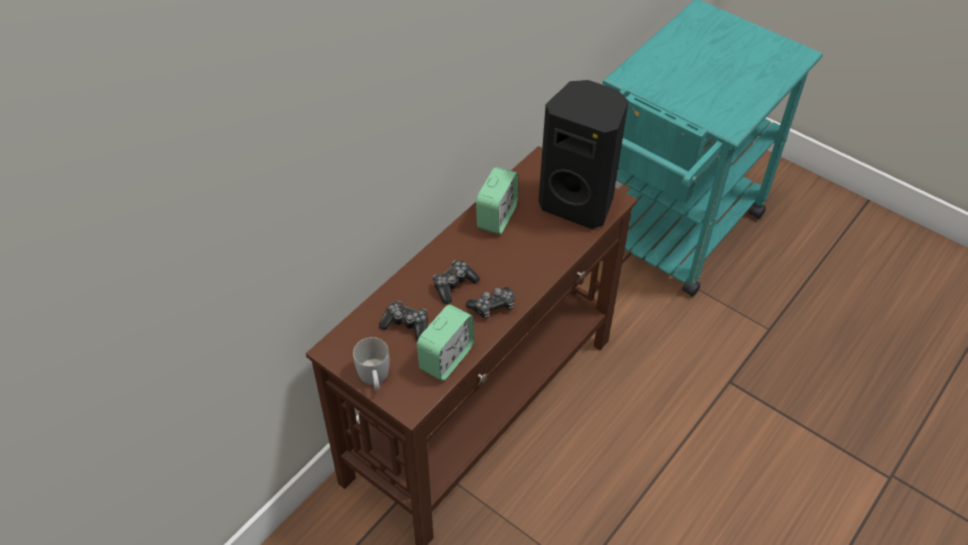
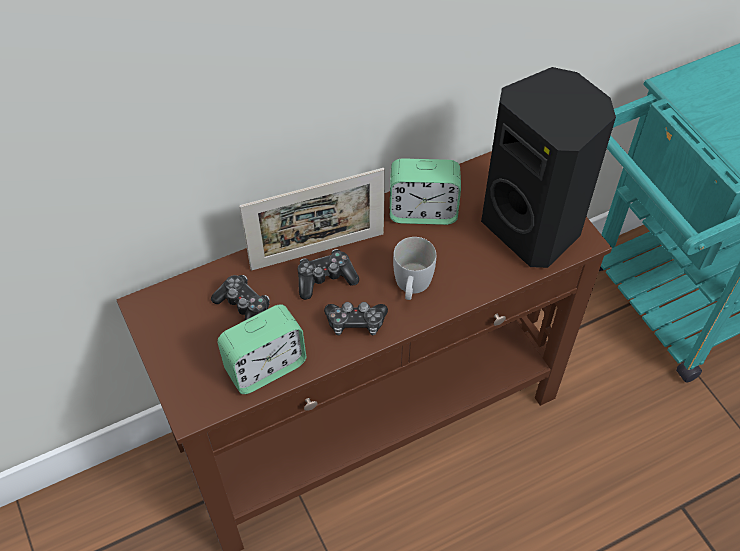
camera: 25 degrees right, 5 degrees up
white mug [353,337,390,390] -> white mug moved to [393,237,436,300]
alarm clock [476,167,518,234] -> alarm clock turned 45 degrees clockwise [390,158,461,225]
none -> picture frame [239,168,385,271]

